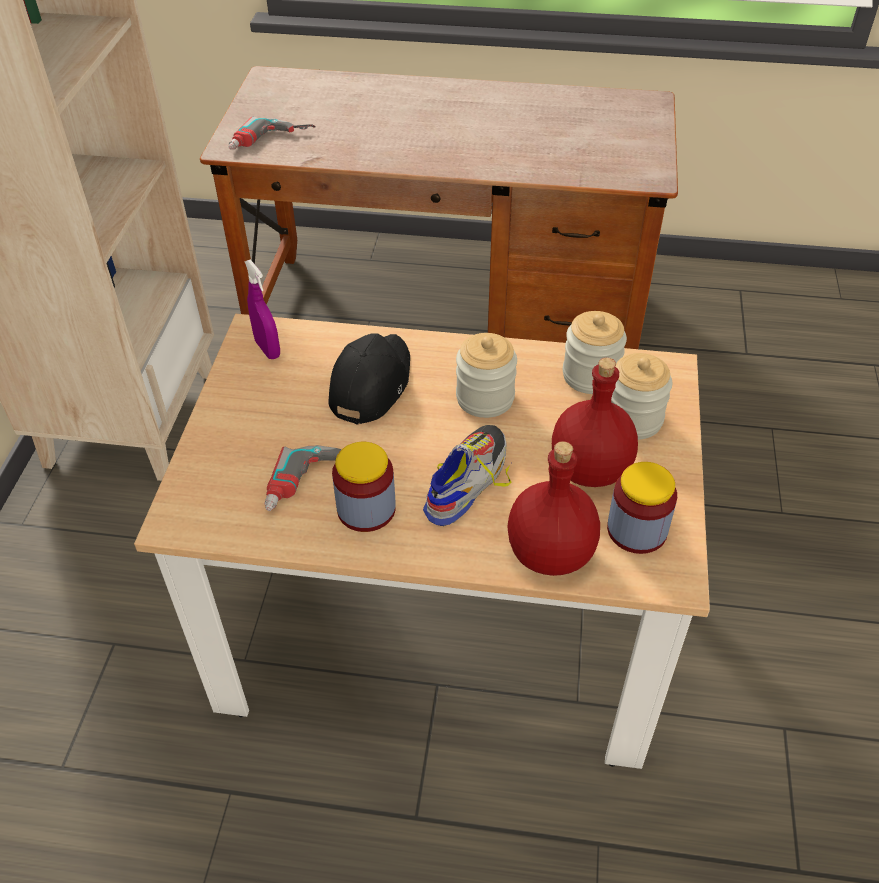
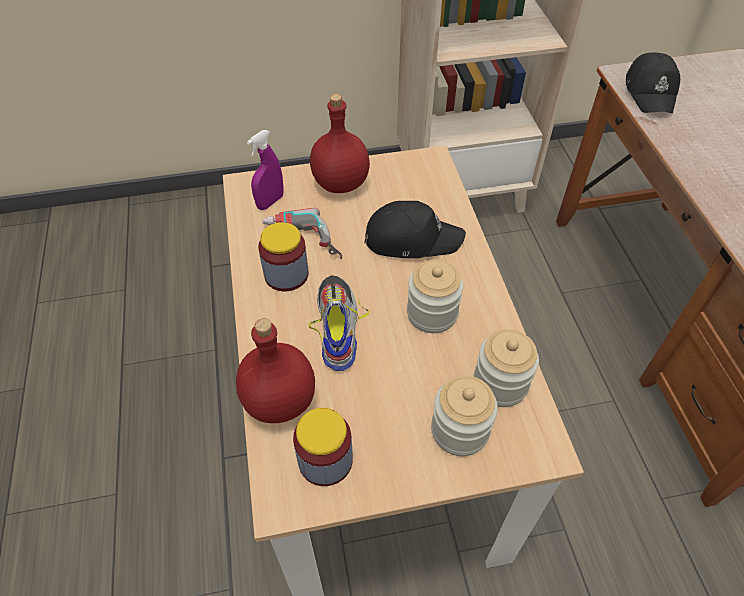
camera: 70 degrees right, 5 degrees up
power drill [229,116,316,149] -> black cap [626,52,680,113]
purple spray bottle [244,259,280,359] -> purple spray bottle moved to [247,130,284,210]
shoe [423,425,511,526] -> shoe turned 105 degrees counterclockwise [309,275,369,371]
red bottle [552,358,638,487] -> red bottle moved to [310,94,370,193]

